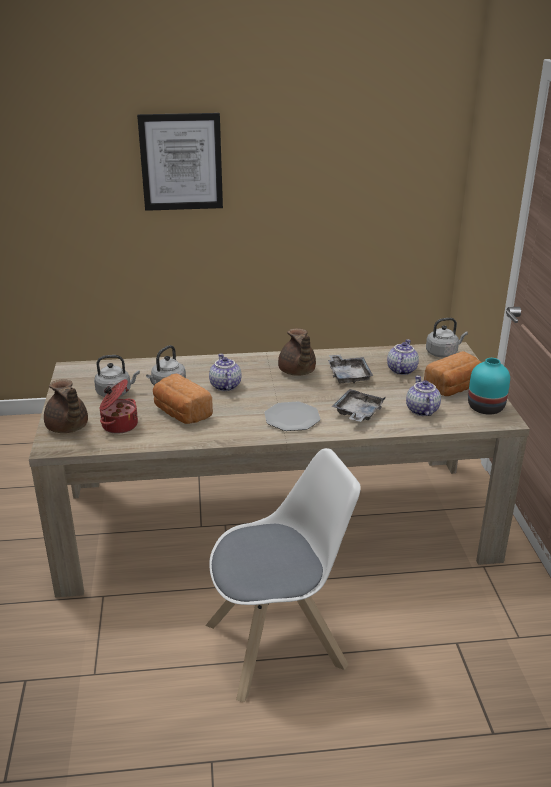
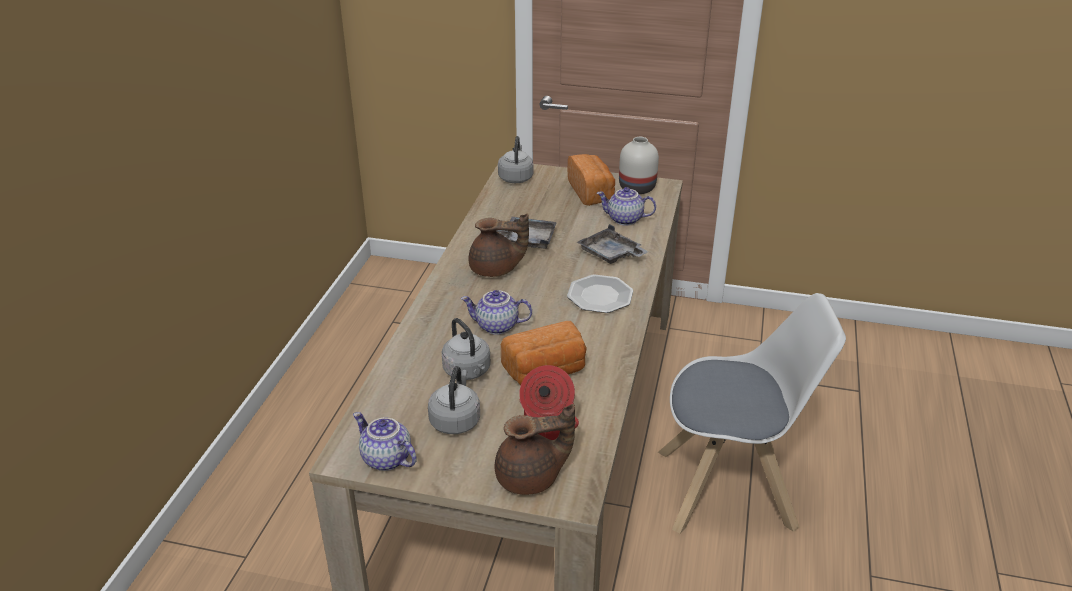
camera: 70 degrees left, 5 degrees up
picture [137,113,223,211] -> none
chair [205,448,361,702] -> chair turned 90 degrees clockwise [658,293,846,534]
teapot [387,339,419,375] -> teapot moved to [353,412,417,471]
turquoise vase [468,358,510,415] -> white vase [619,137,659,194]

